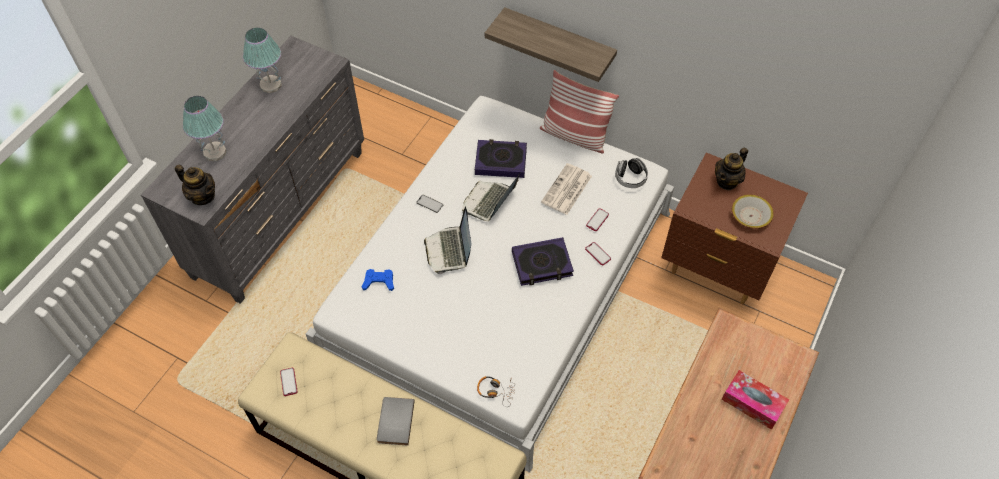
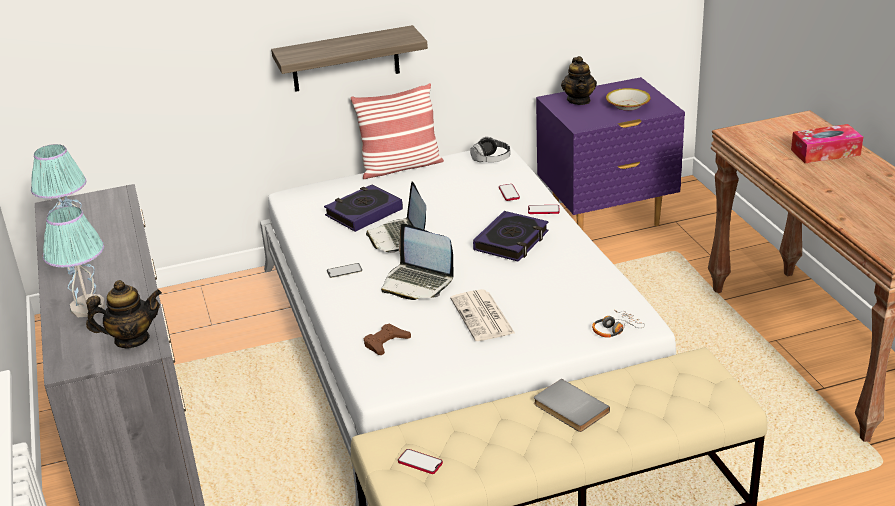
camera: 45 degrees left, 25 degrees down
blue game controller [362,269,394,291] -> brown game controller [364,324,411,355]
newspaper [541,163,592,215] -> newspaper moved to [450,289,515,341]
brown nightstand [661,153,808,304] -> purple nightstand [536,77,685,230]

